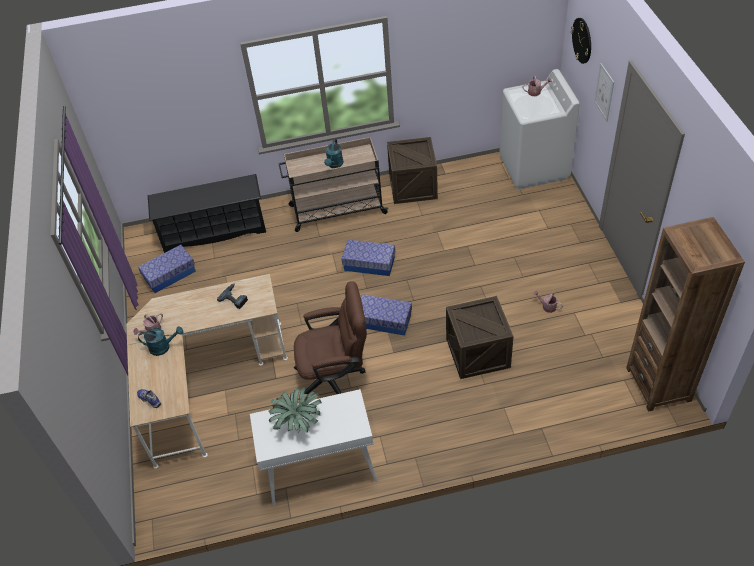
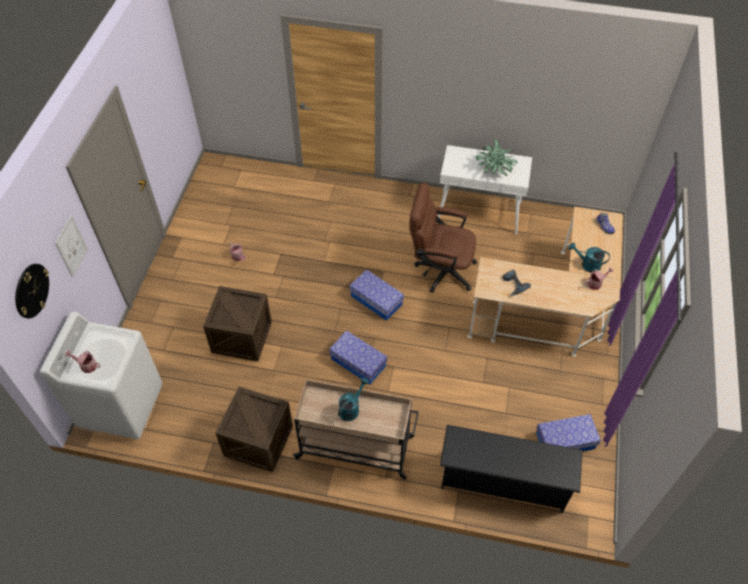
camera: 160 degrees left, 5 degrees up
crate [446,296,514,379] -> crate moved to [203,286,272,361]
brown bookcase [626,217,745,412] -> none

